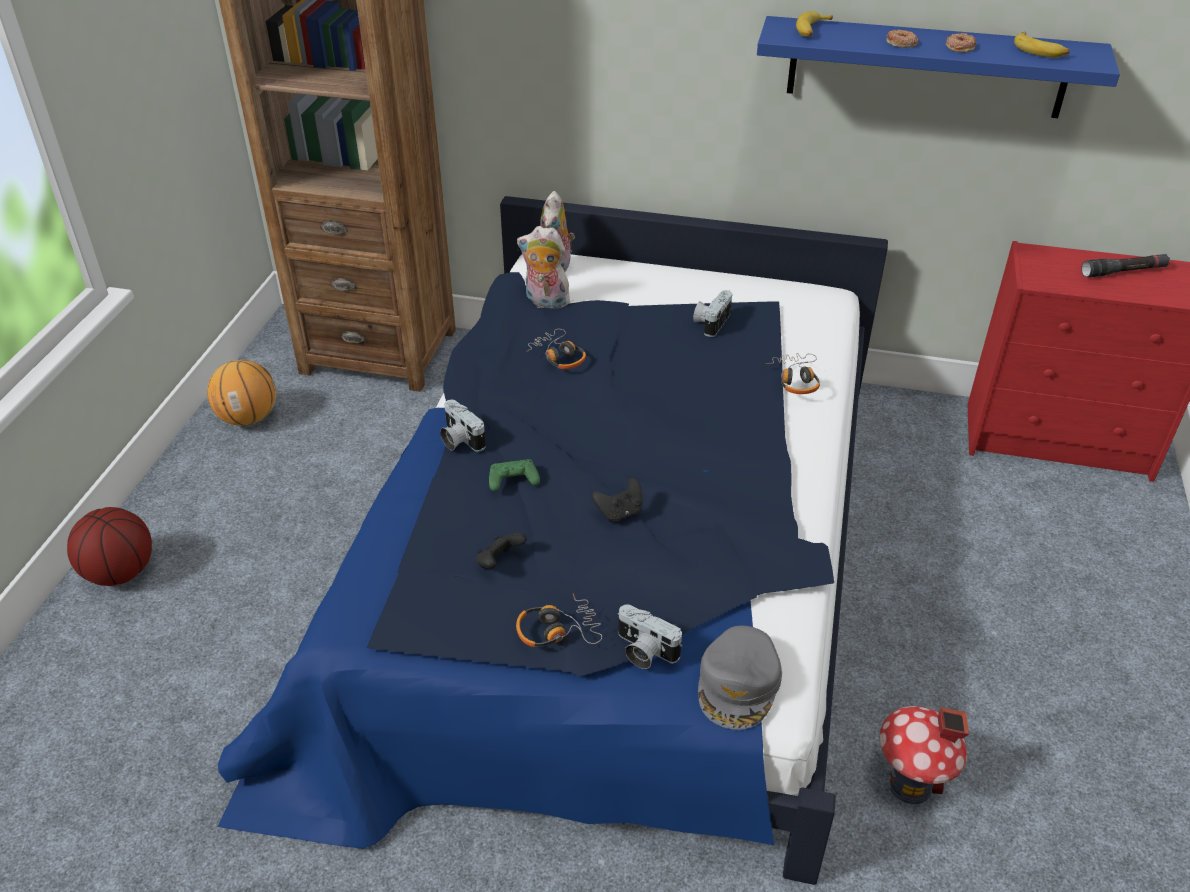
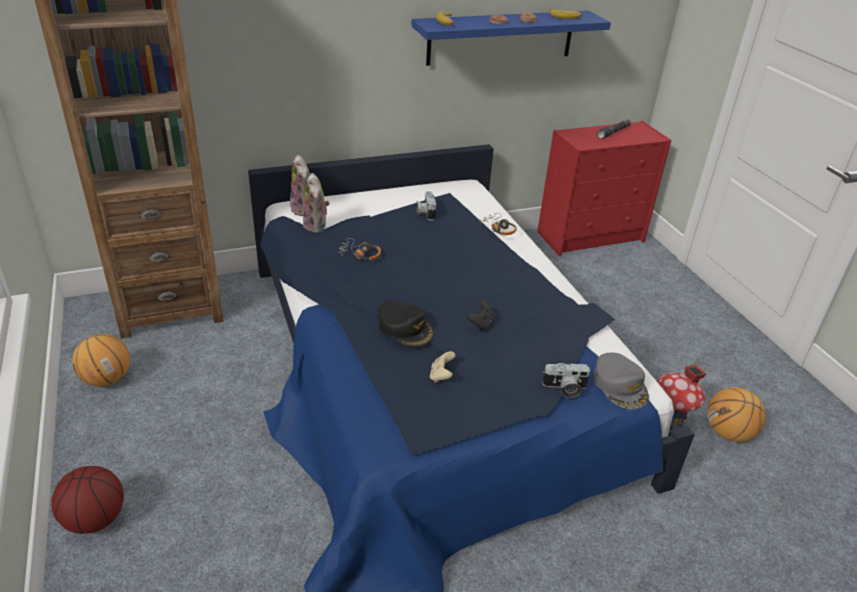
camera: 35 degrees left, 5 degrees down
camera [440,400,486,452] -> none
black game controller [476,532,527,569] -> beige game controller [430,351,456,383]
green game controller [489,459,540,491] -> black cap [378,300,434,347]
headphones [516,593,602,647] -> none
plush toy [517,226,570,308] -> plush toy turned 90 degrees counterclockwise [303,173,330,233]
none -> basketball [707,387,766,442]

